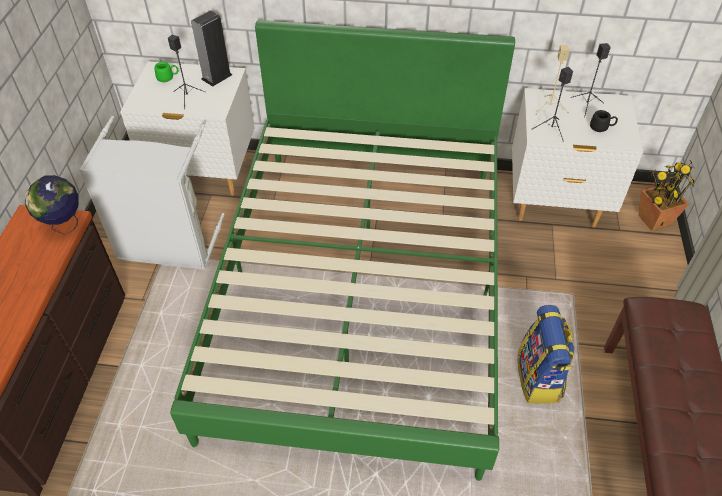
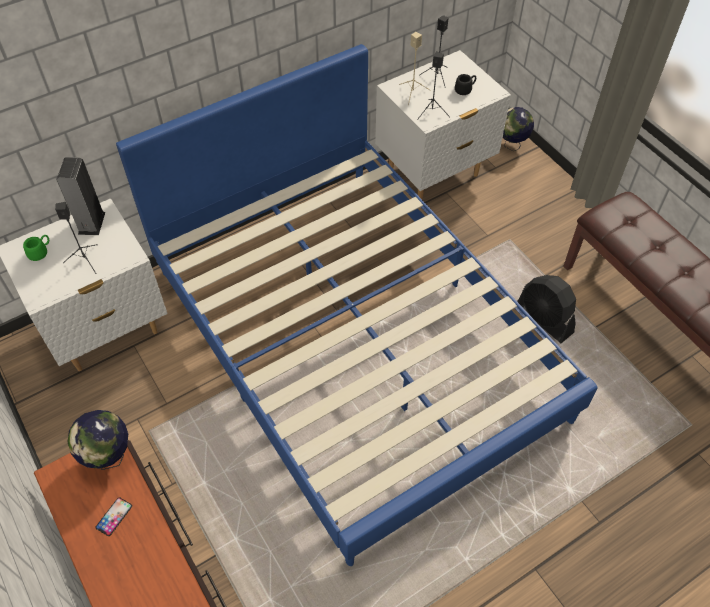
camera: 40 degrees left, 5 degrees up
grey laundry basket [79,116,225,269] -> none
green bed [170,20,515,481] -> blue bed [116,44,598,566]
backpack [518,305,574,404] -> black fan [517,275,576,343]
potted plant [638,161,695,231] -> globe [503,107,534,151]
none -> phone [96,497,132,536]

